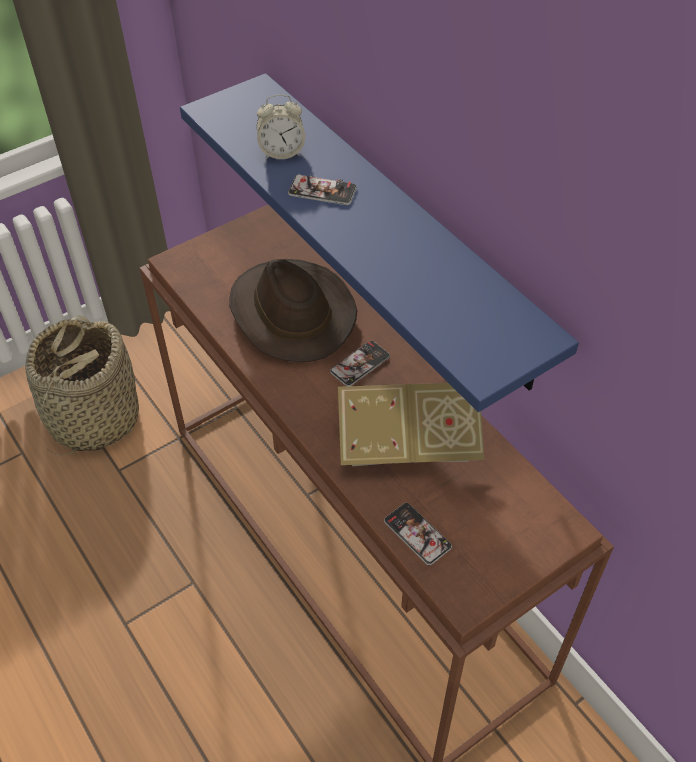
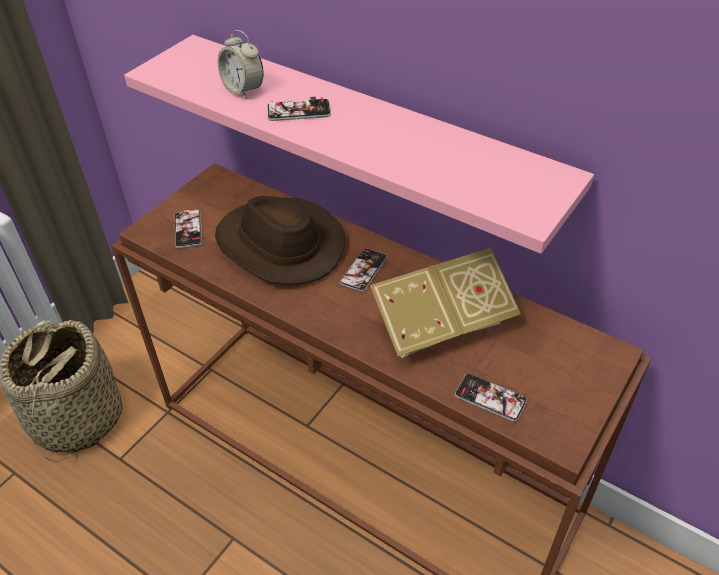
camera: 20 degrees left, 5 degrees down
blue shelf [180,73,579,412] -> pink shelf [124,35,594,254]
alarm clock [257,94,305,159] -> alarm clock turned 75 degrees clockwise [218,30,263,98]
none -> phone [175,209,203,248]

